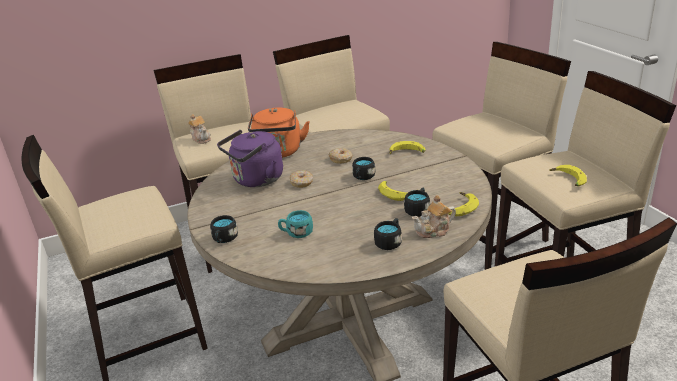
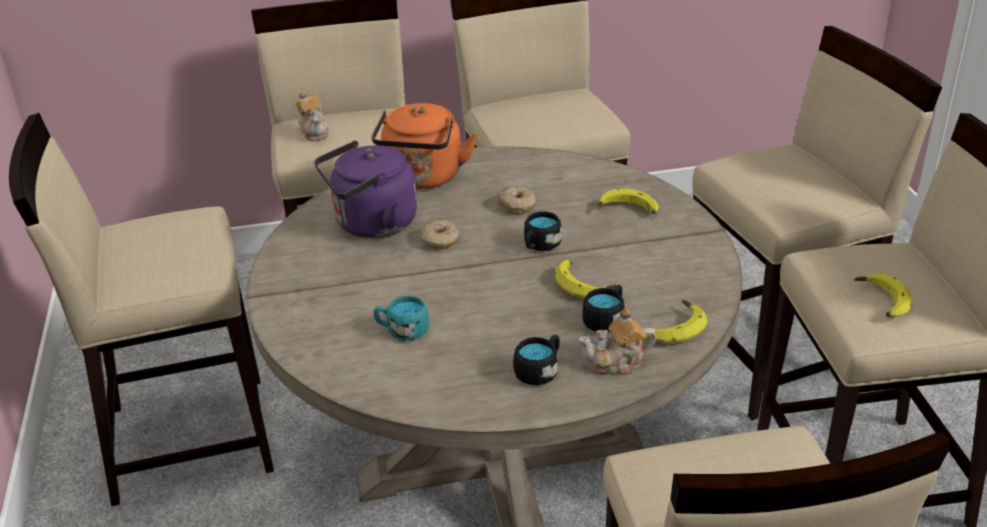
camera: 10 degrees right, 5 degrees up
black mug [210,215,238,243] -> none

